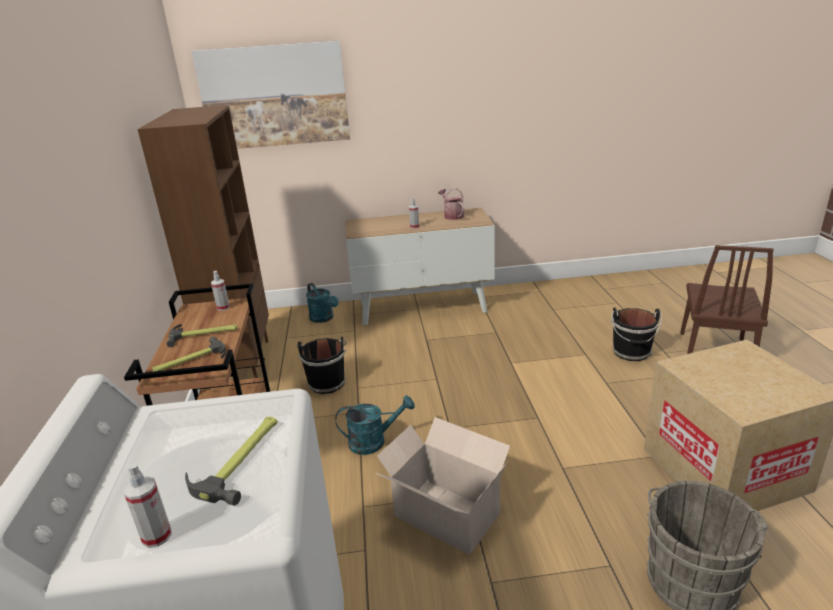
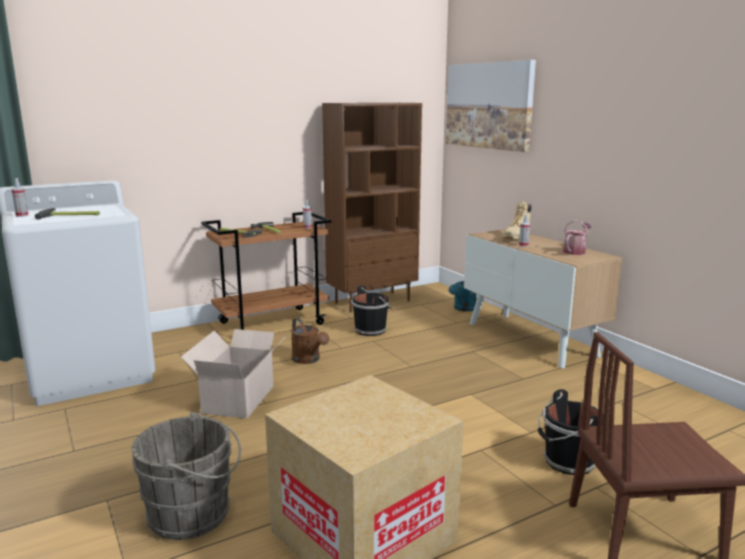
camera: 65 degrees right, 10 degrees down
turquoise watering can [335,395,415,455] -> brown watering can [291,318,329,364]
none -> beige boot [502,201,531,240]

